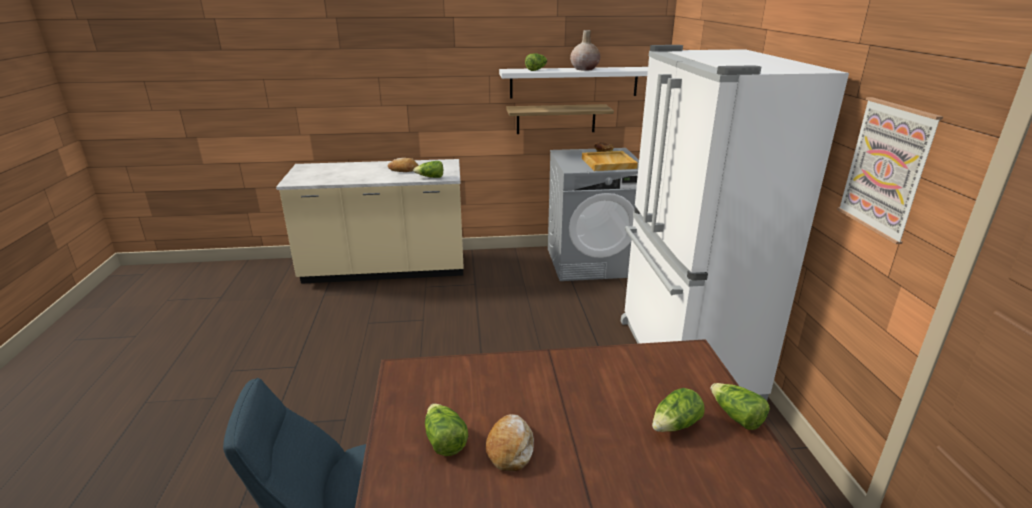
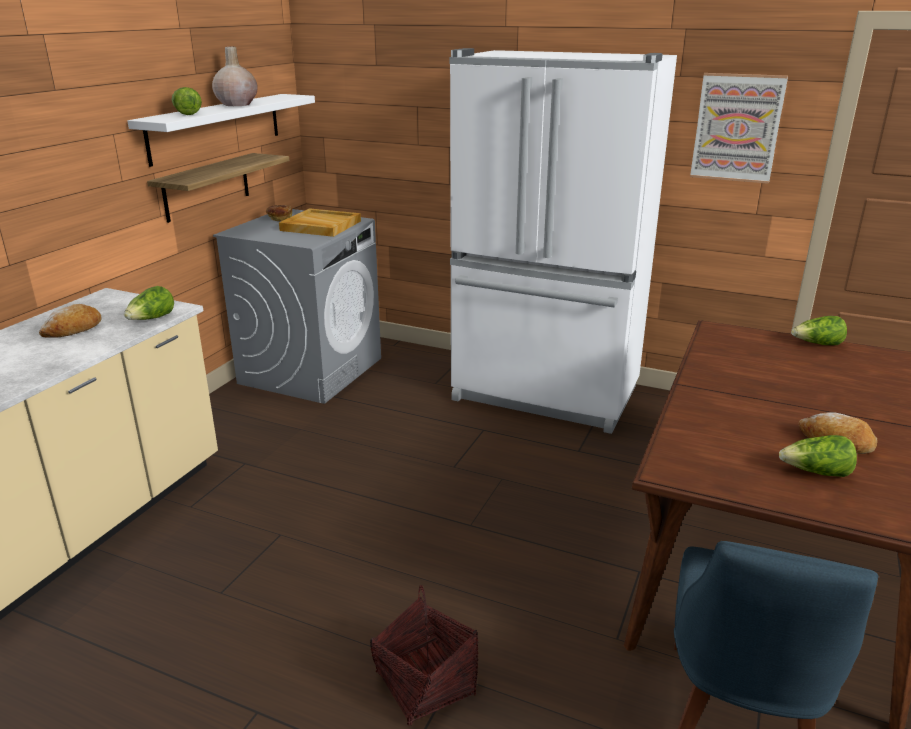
camera: 60 degrees left, 0 degrees up
lettuce [652,388,705,432] -> none
none -> basket [370,585,479,726]

